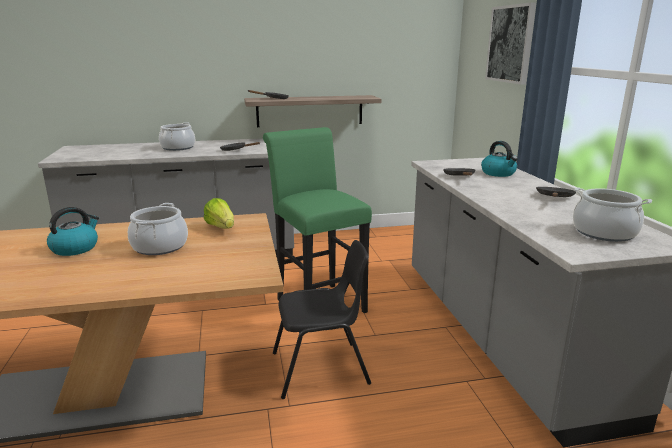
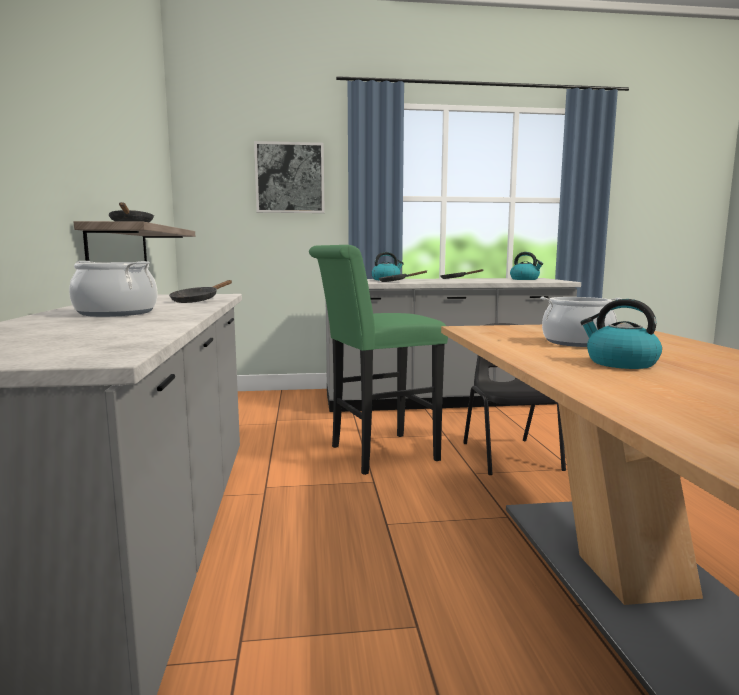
camera: 85 degrees left, 10 degrees down
lettuce [204,198,234,229] -> none
cooking pot [573,188,652,242] -> kettle [510,252,543,280]

